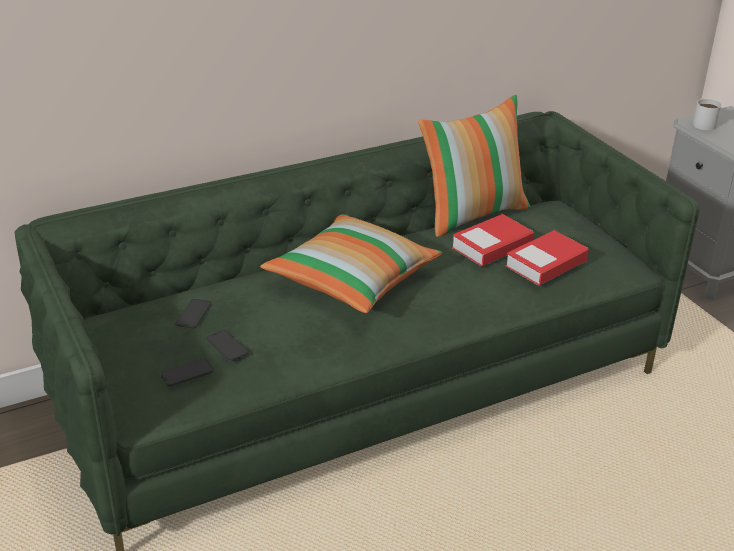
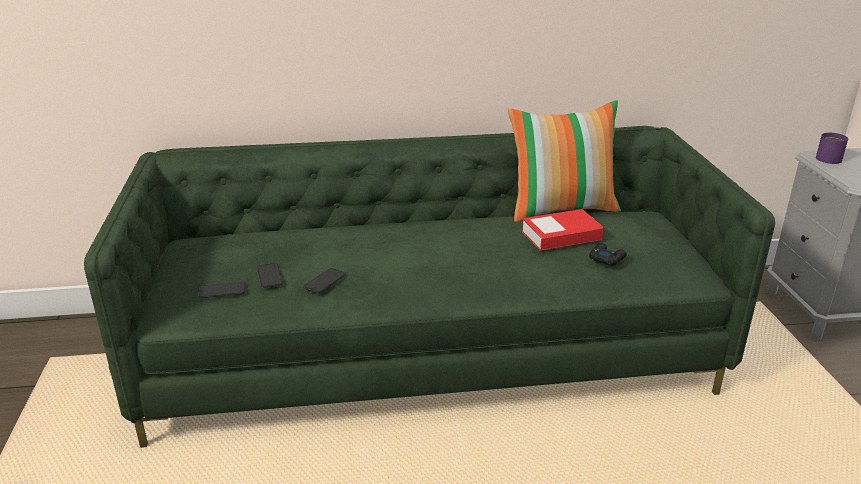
camera: 20 degrees right, 5 degrees down
phone [175,299,212,328] -> phone moved to [303,268,346,293]
pillow [260,214,442,313] -> none
book [506,230,589,286] -> black game controller [589,243,627,266]
white mug [693,99,722,130] -> purple mug [816,133,848,164]

